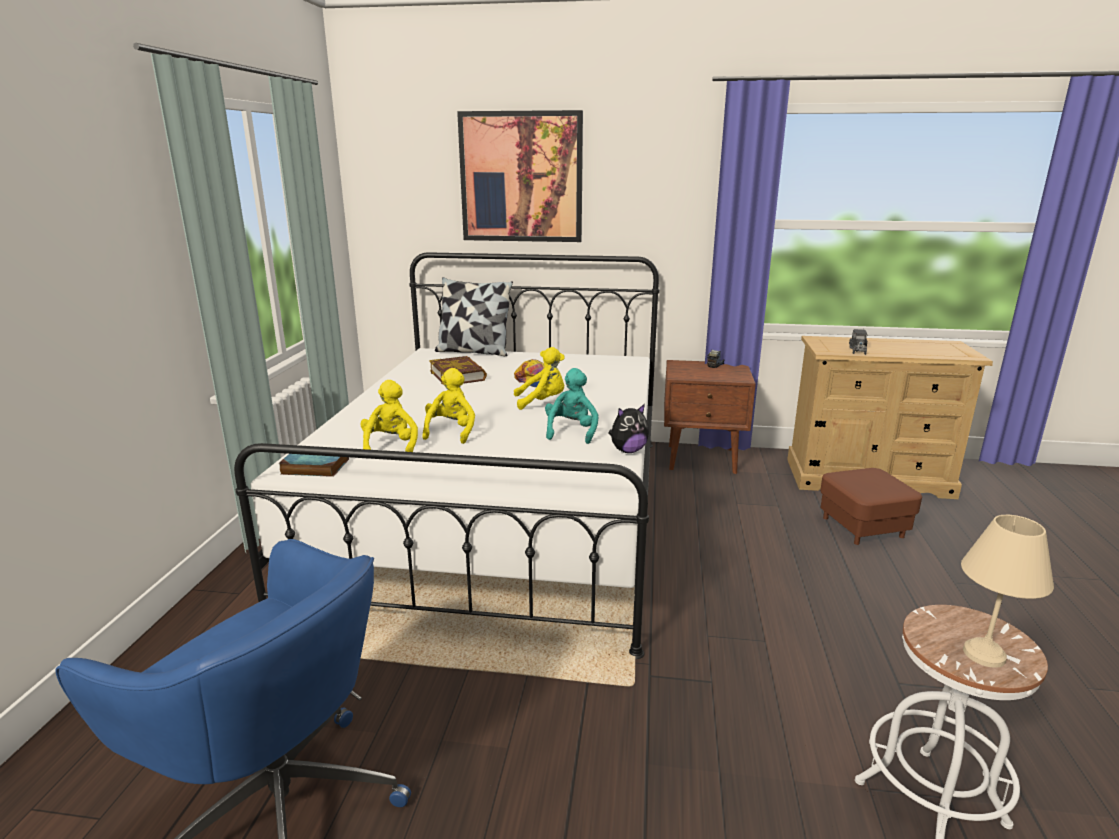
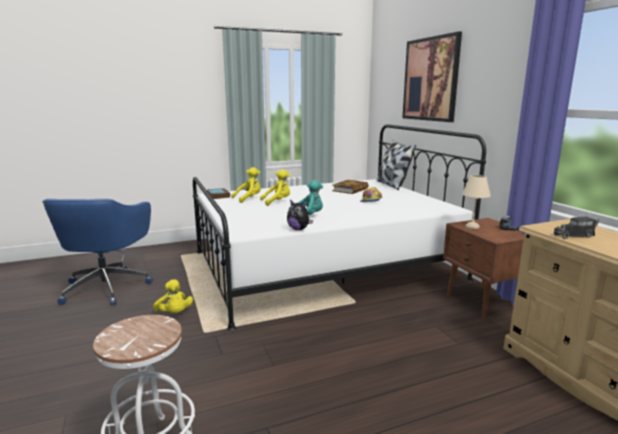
camera: 60 degrees right, 5 degrees down
yellow plush toy [514,347,565,410] -> yellow plush toy moved to [153,279,193,313]
brown ottoman [820,468,922,545] -> none
beige table lamp [961,515,1054,668] -> beige table lamp moved to [462,175,491,229]

